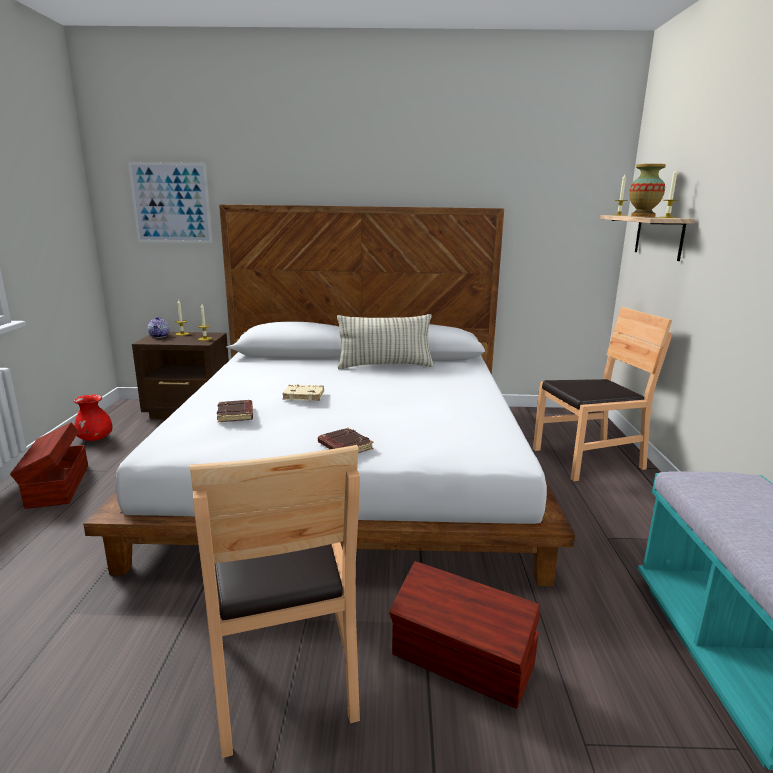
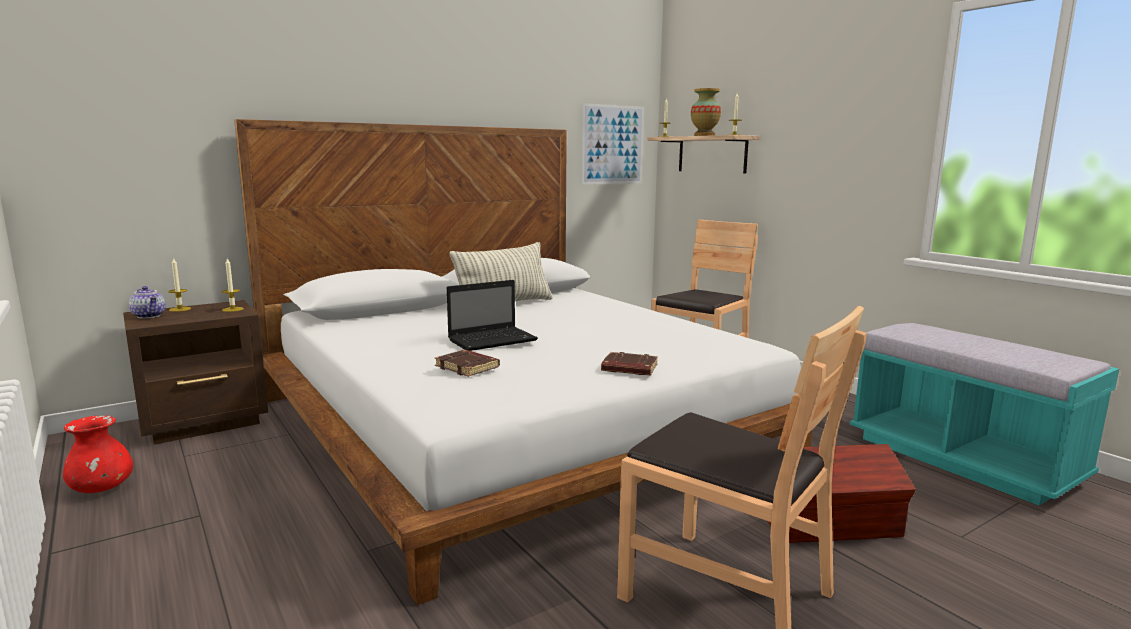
camera: 35 degrees left, 5 degrees down
brown storage box [10,422,88,509] -> none
picture [128,162,212,243] -> picture moved to [581,103,644,185]
beige book [283,385,324,401] -> laptop [447,280,538,351]

